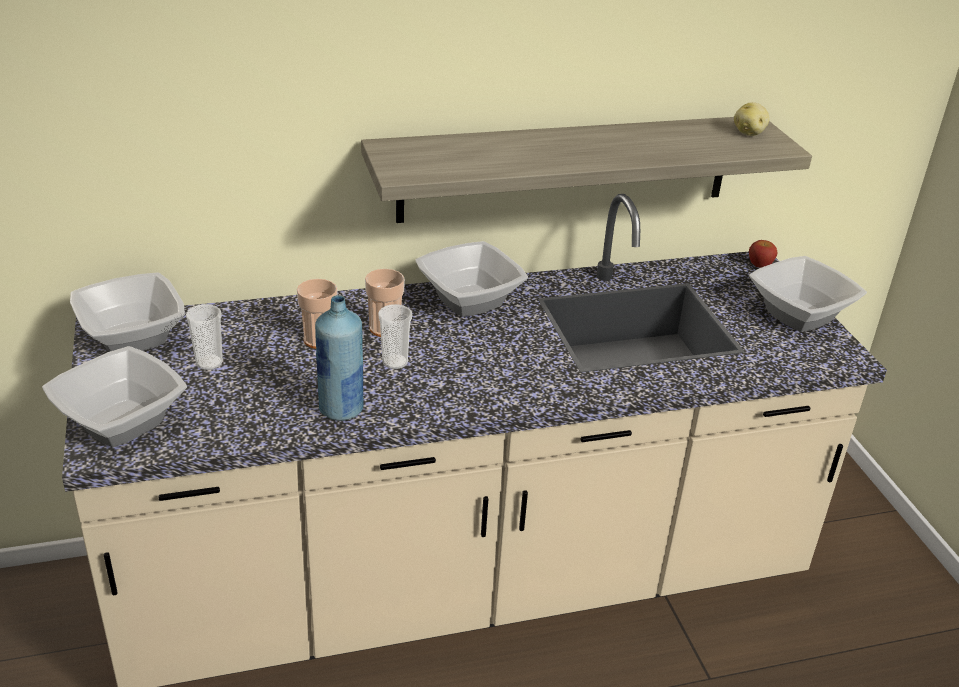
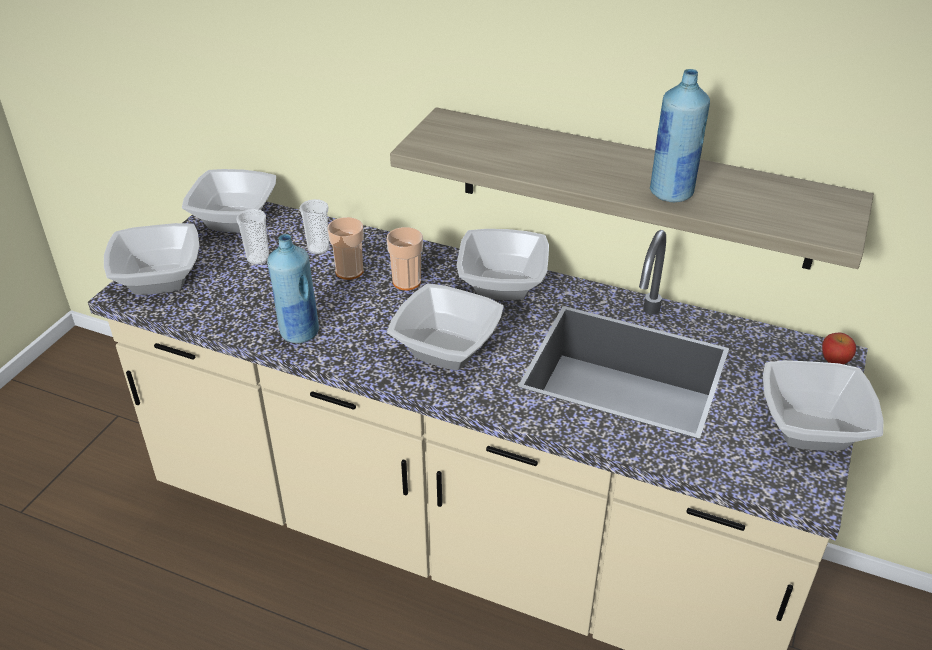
camera: 40 degrees right, 5 degrees up
cup [378,304,412,369] -> cup moved to [300,199,329,254]
potato [734,102,770,136] -> none
none -> bowl [387,284,504,370]
none -> blue bottle [650,69,710,202]

